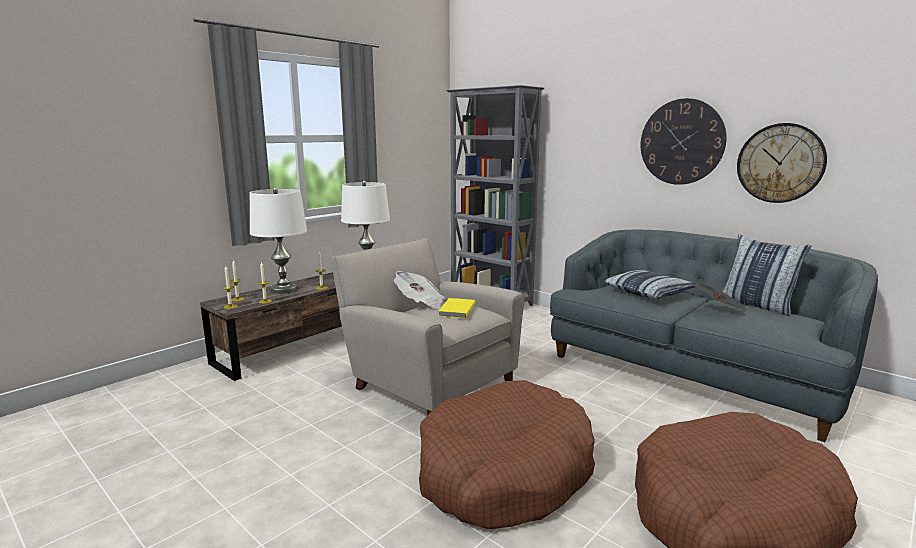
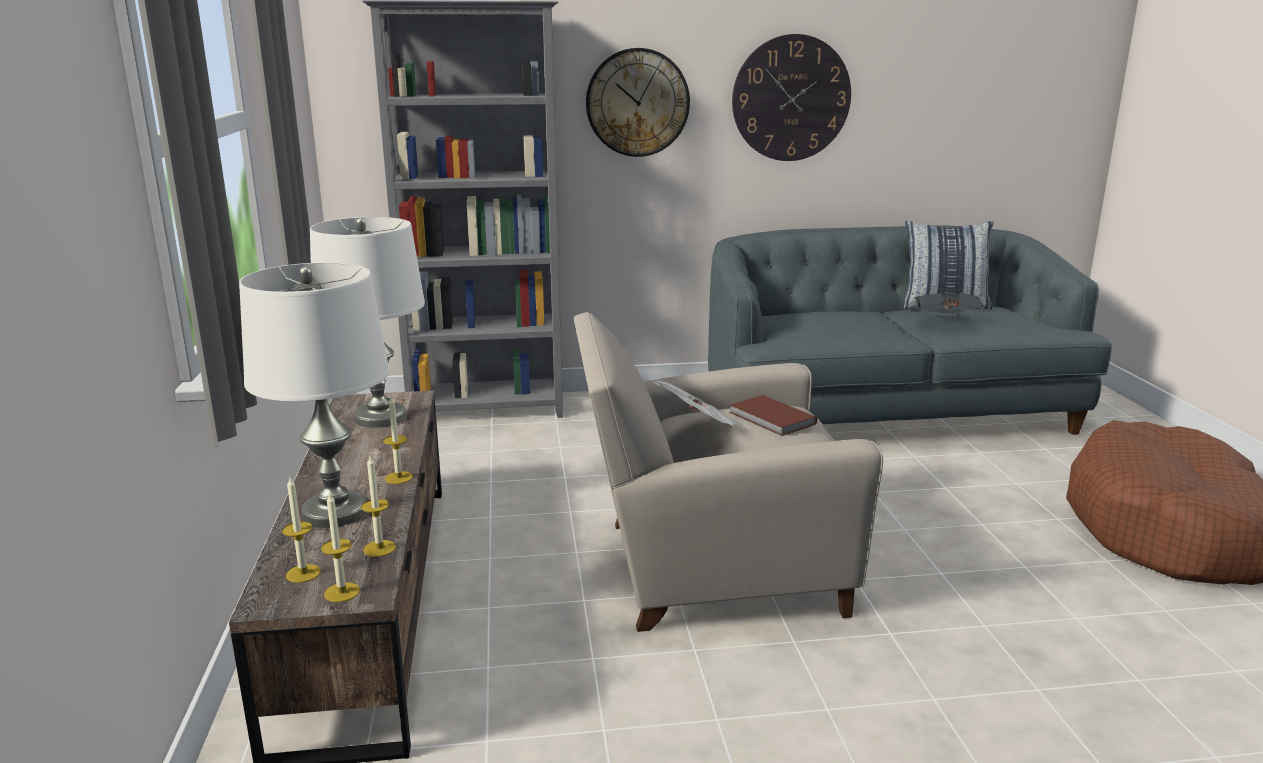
camera: 50 degrees left, 5 degrees up
brown dog bed [419,380,595,529] -> none
yellow book [439,298,476,318] -> brown book [729,395,817,436]
pillow [604,270,696,300] -> none
wall clock [737,123,827,203] -> wall clock moved to [586,48,690,157]

